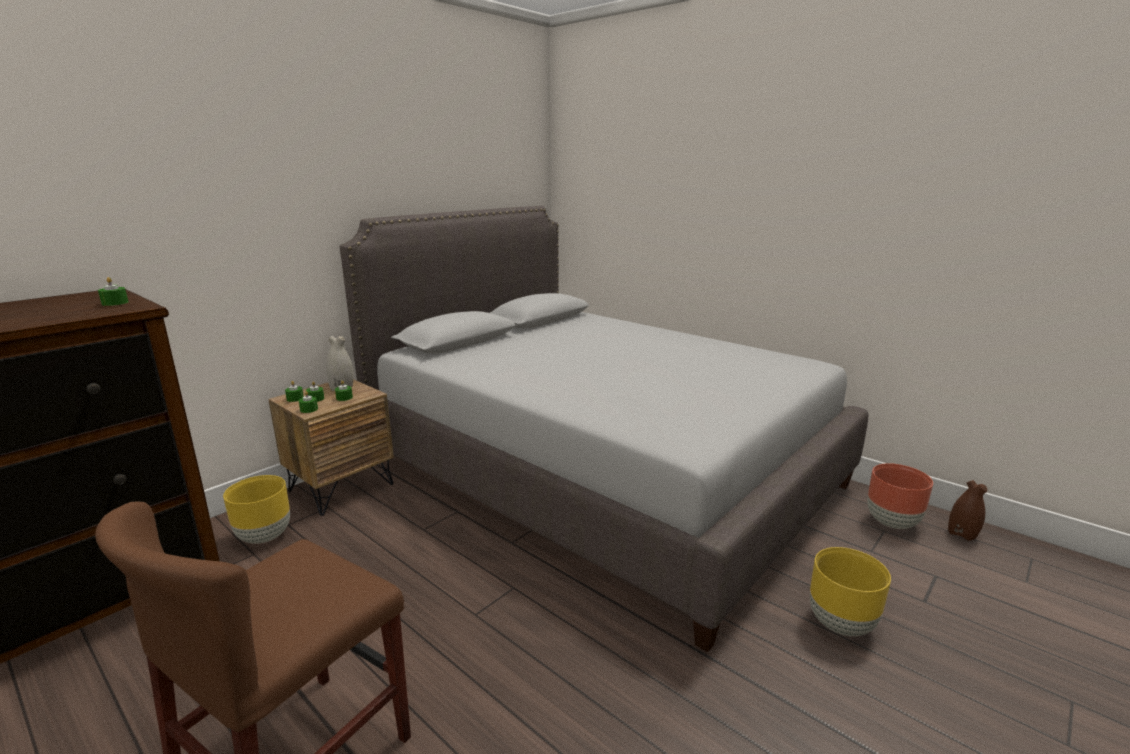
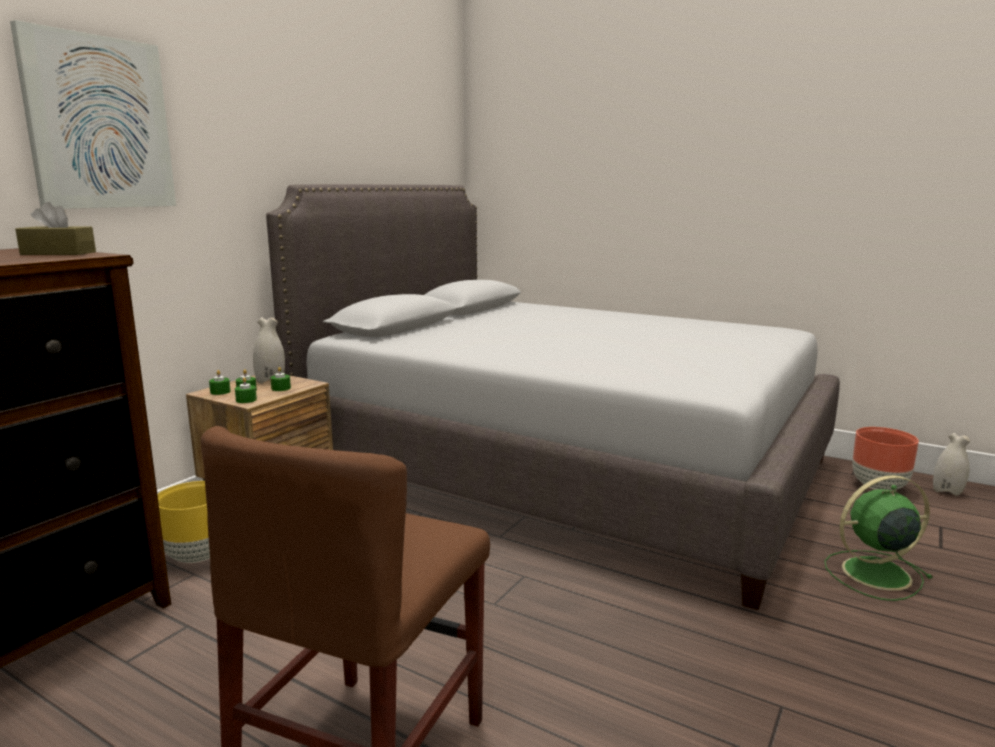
camera: 10 degrees left, 5 degrees down
green candle [98,277,129,306] -> brown tissue box [15,202,96,255]
yellow planter [810,547,891,636] -> green fan [824,475,933,601]
brown vase [948,480,987,541] -> white vase [933,433,970,496]
none -> picture [10,20,176,209]

